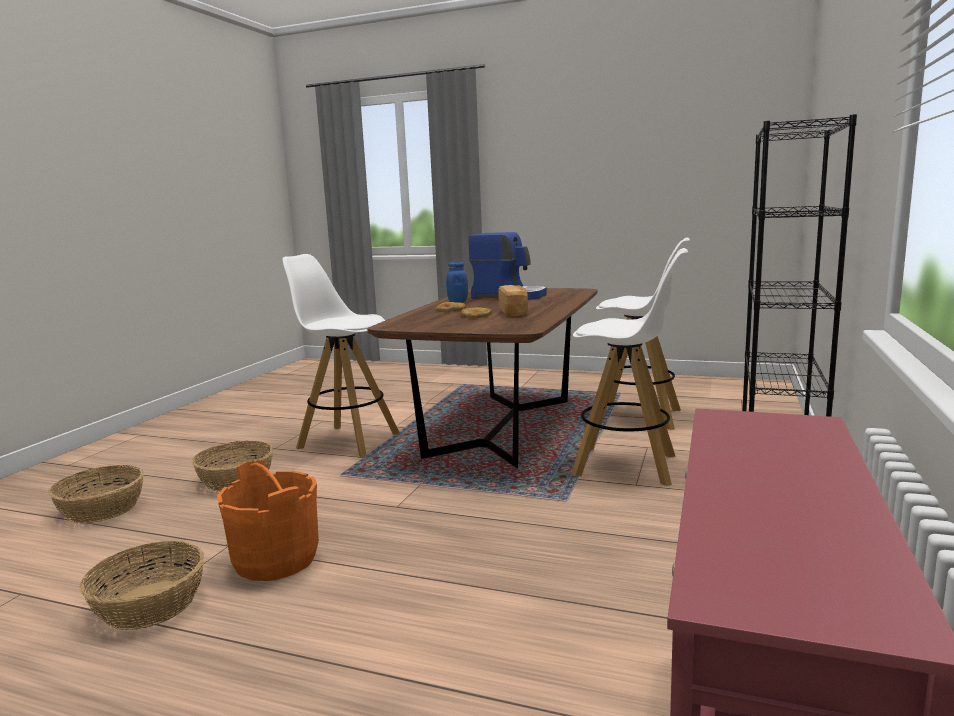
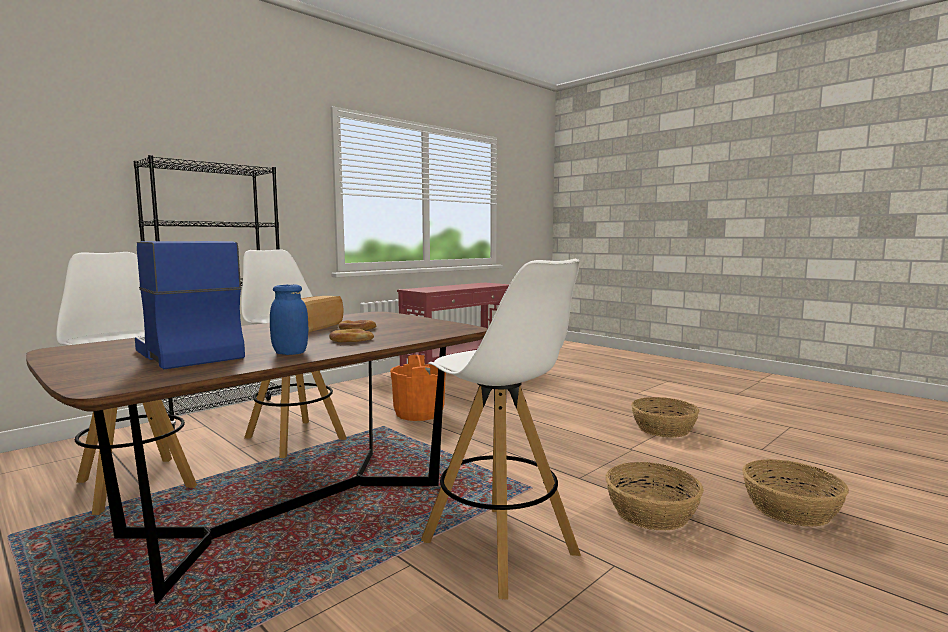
camera: 155 degrees left, 5 degrees down
orange bucket [217,460,319,581] -> orange bucket moved to [390,355,446,421]

